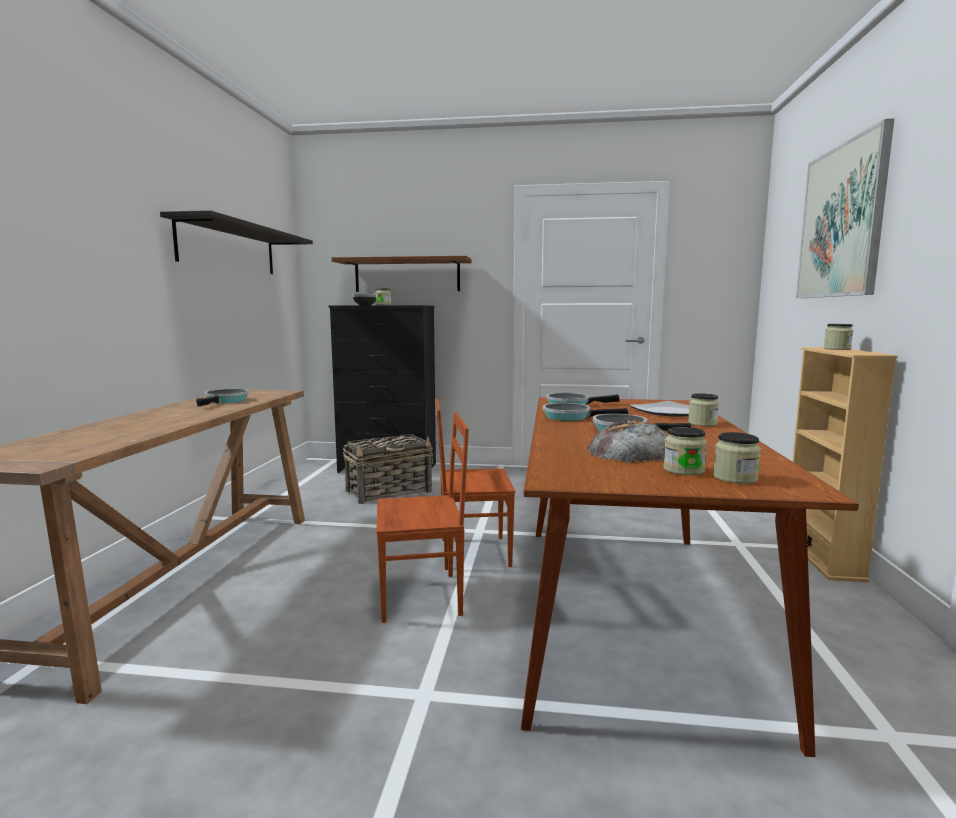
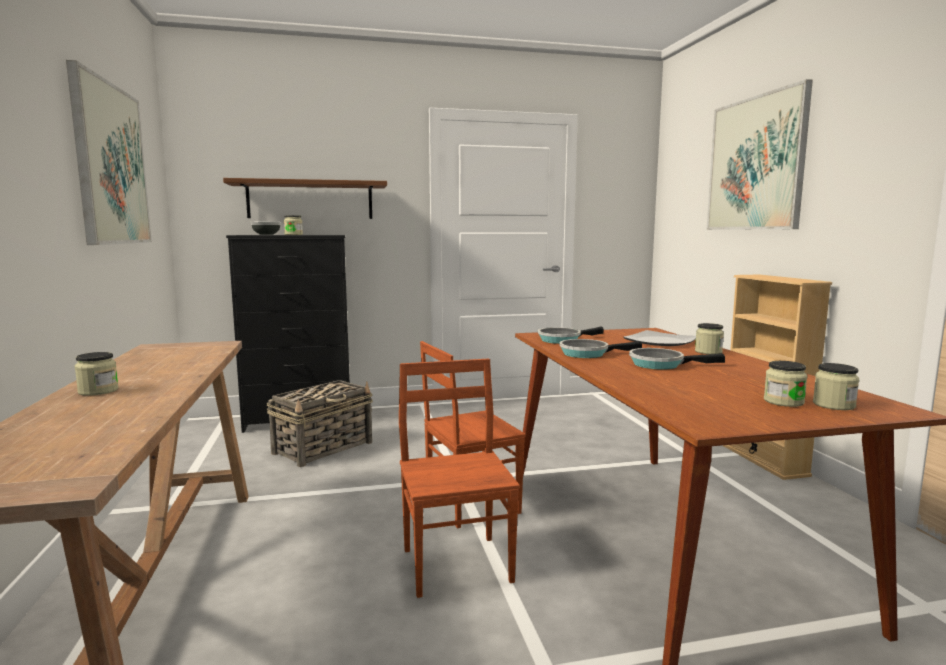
camera: 20 degrees left, 0 degrees up
shelf [160,210,313,274] -> picture [66,60,152,245]
frying pan [196,389,249,407] -> none
brown chair [376,412,469,623] -> brown chair turned 75 degrees counterclockwise [399,359,520,598]
bread [587,419,668,463] -> none
jar [824,324,853,350] -> jar moved to [74,352,119,396]

